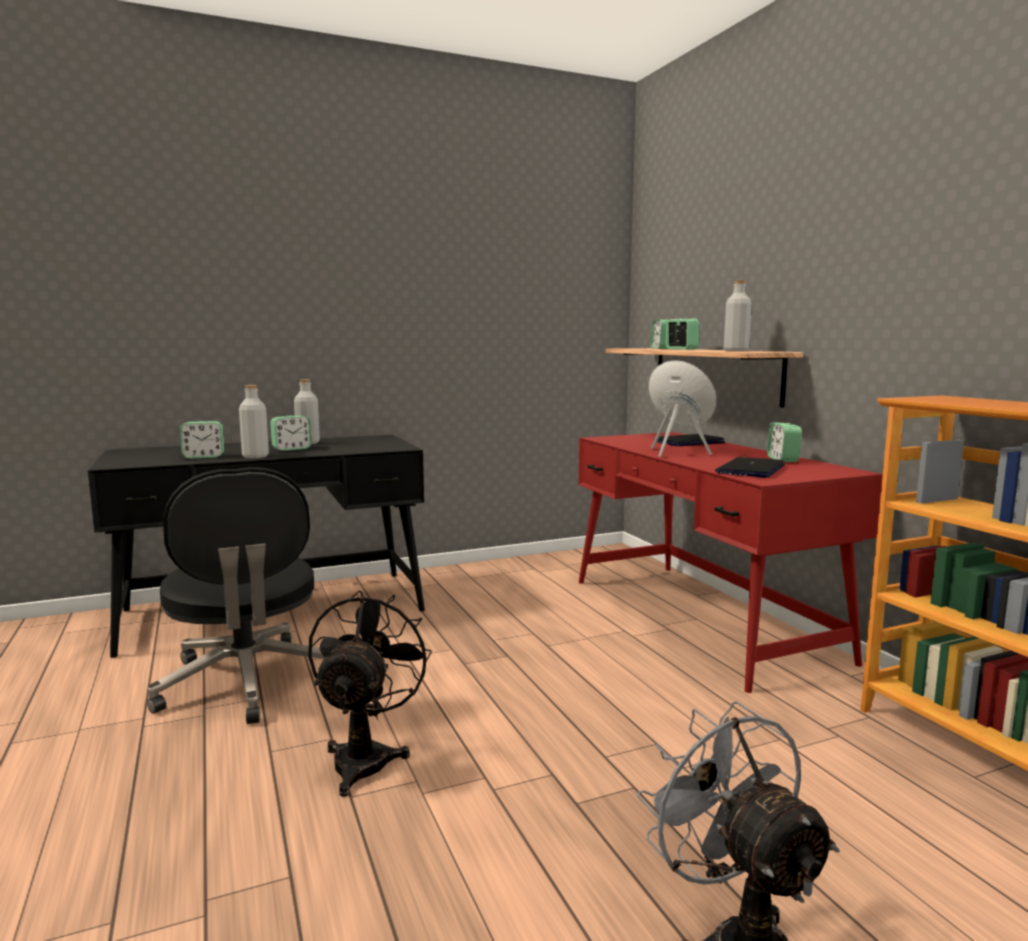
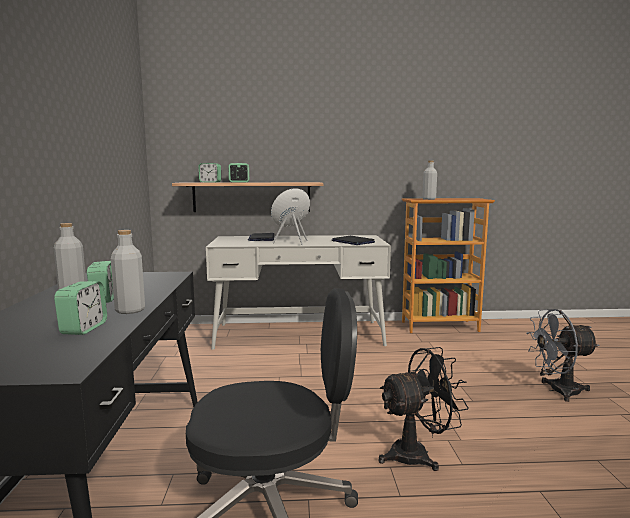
camera: 70 degrees left, 0 degrees up
black fan [308,590,432,797] -> black fan turned 135 degrees clockwise [378,347,469,471]
red desk [579,432,883,693] -> white desk [206,235,391,350]
grey bottle [724,280,752,351] -> grey bottle moved to [422,161,437,200]
alarm clock [767,423,802,462] -> none

